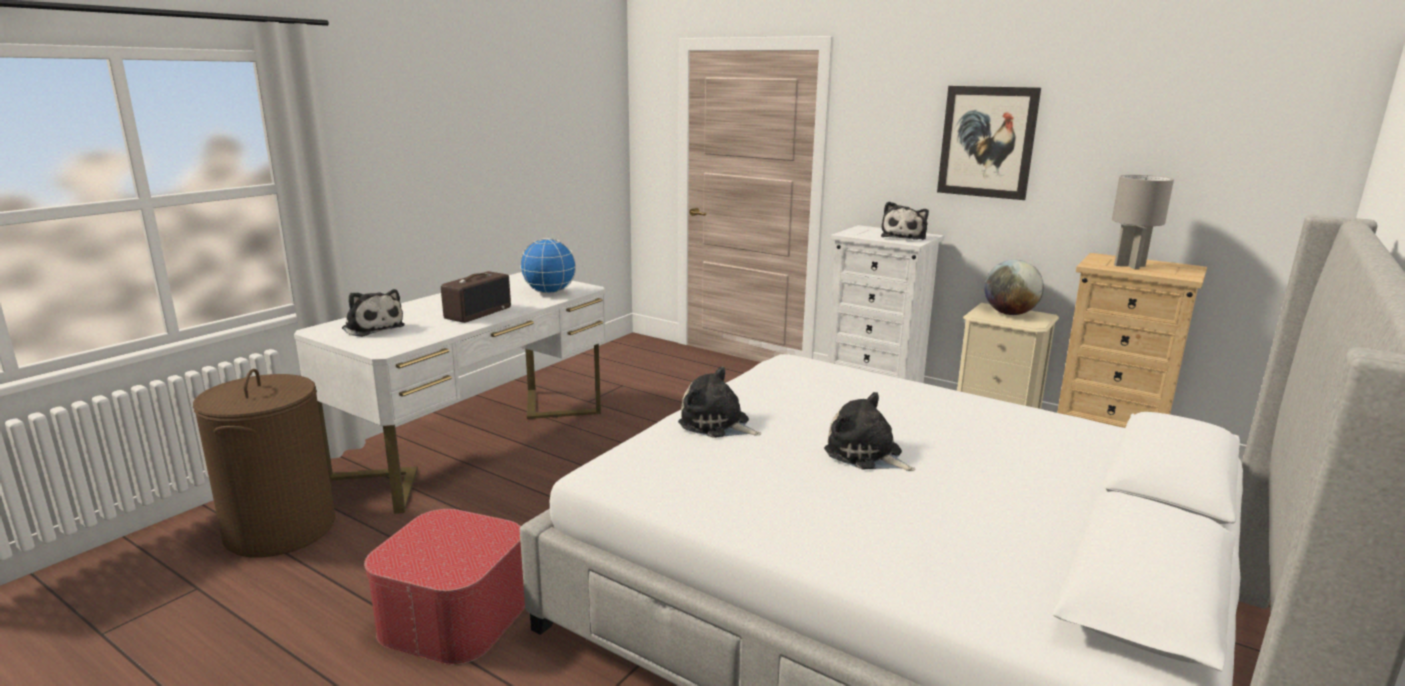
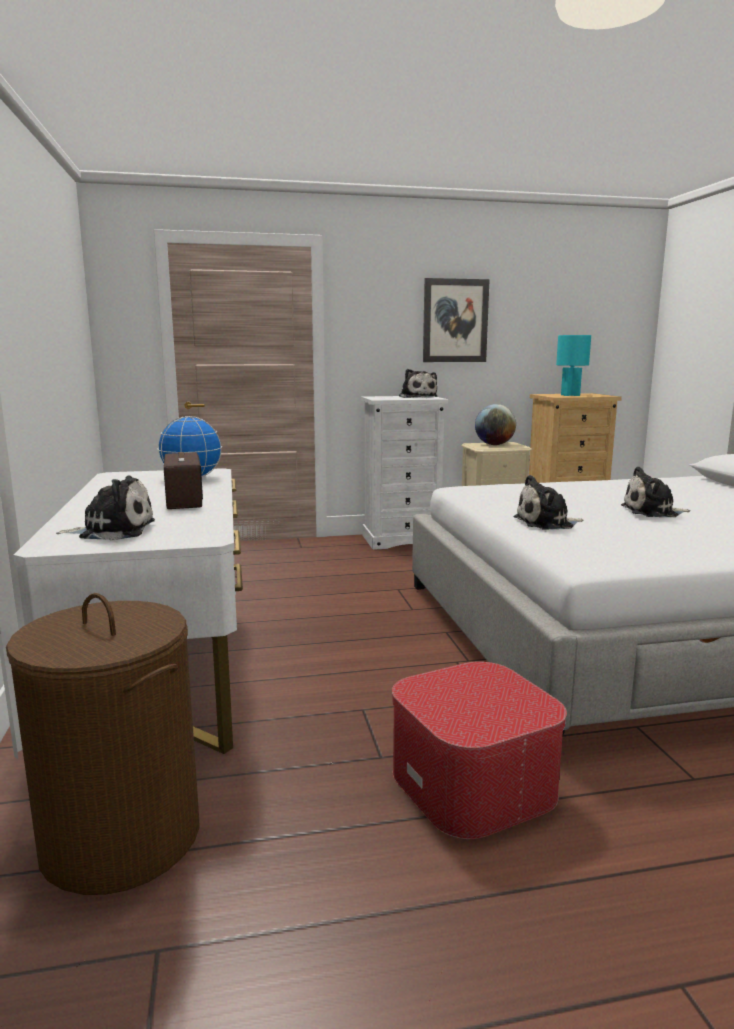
camera: 45 degrees left, 5 degrees down
grey table lamp [1112,175,1174,269] -> turquoise table lamp [556,335,591,396]

